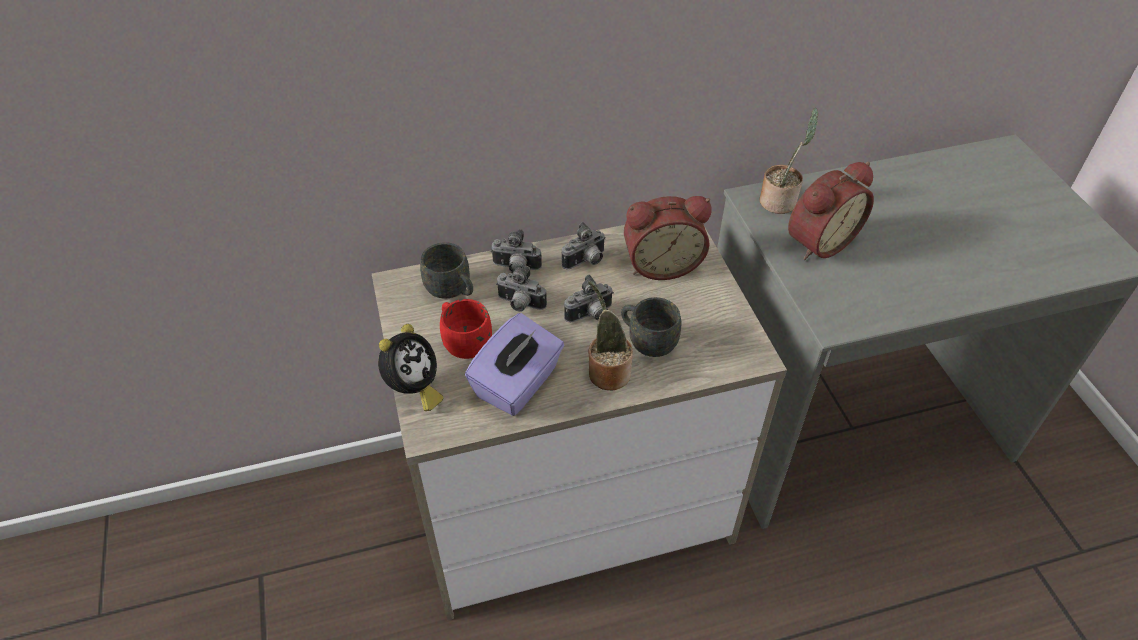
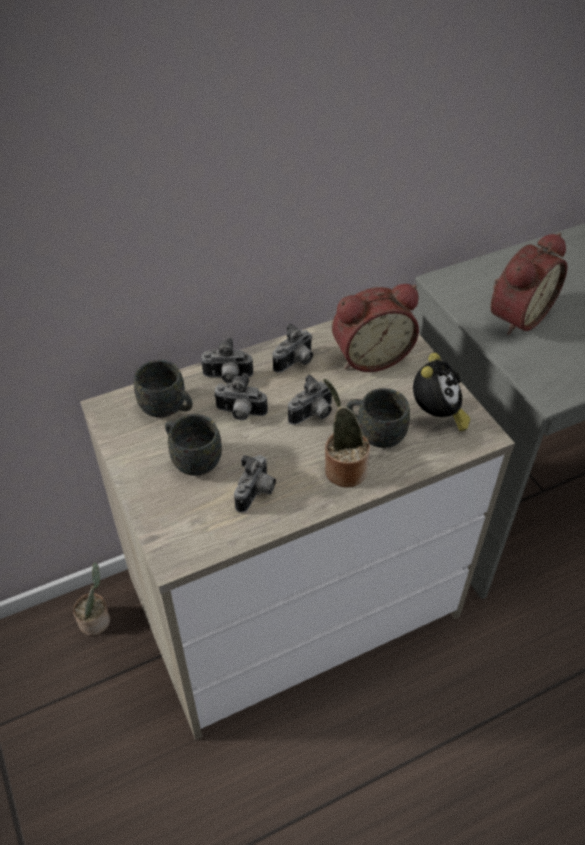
camera: 10 degrees left, 0 degrees up
alarm clock [378,324,443,411] -> alarm clock moved to [413,353,470,432]
red mug [440,299,492,359] -> grey mug [165,414,222,476]
purple tissue box [465,313,564,416] -> camera [234,455,276,513]
potted plant [760,108,818,214] -> potted plant moved to [73,562,110,636]

